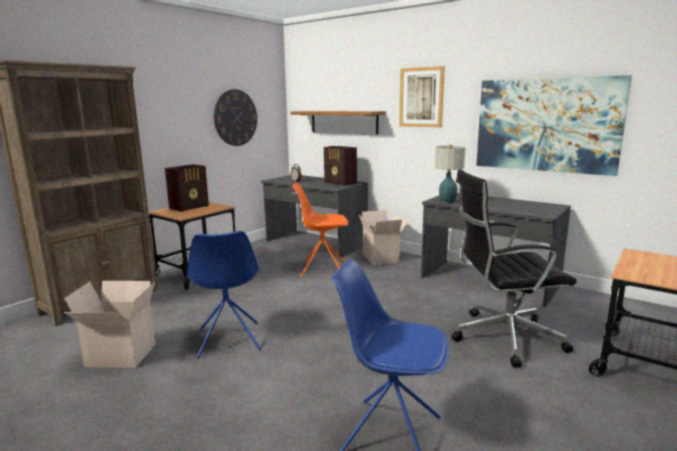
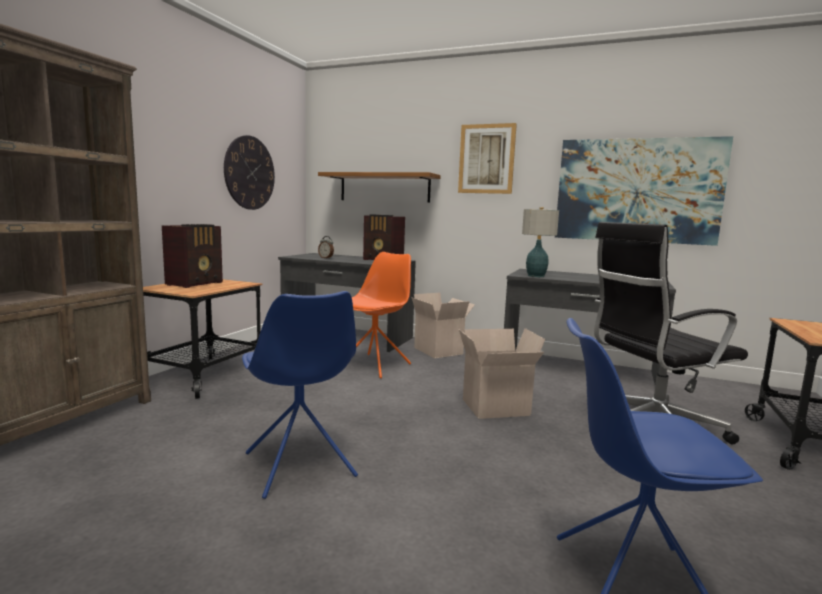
camera: 15 degrees left, 5 degrees down
cardboard box [64,281,155,368] -> cardboard box moved to [459,328,545,419]
orange chair [292,182,348,277] -> orange chair turned 135 degrees clockwise [352,252,411,379]

